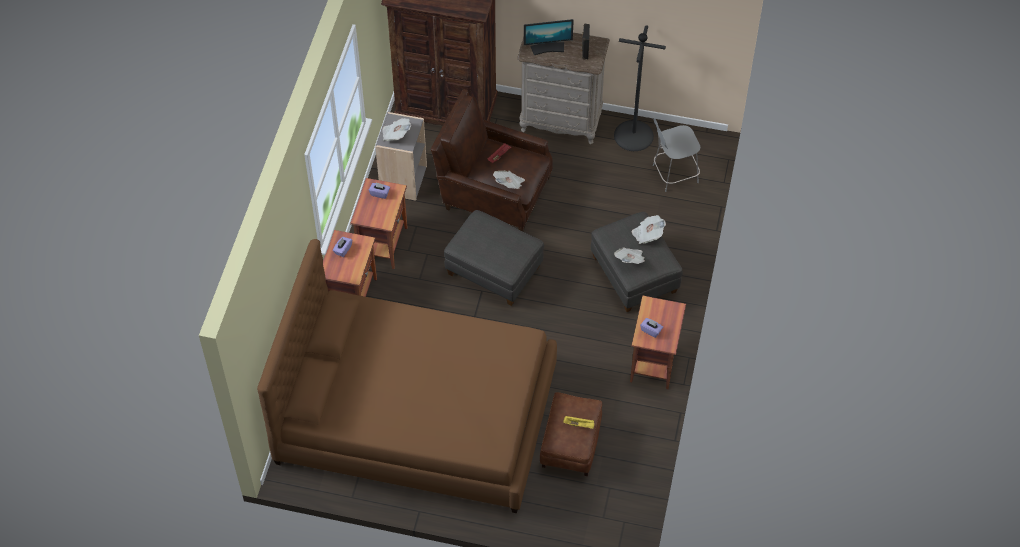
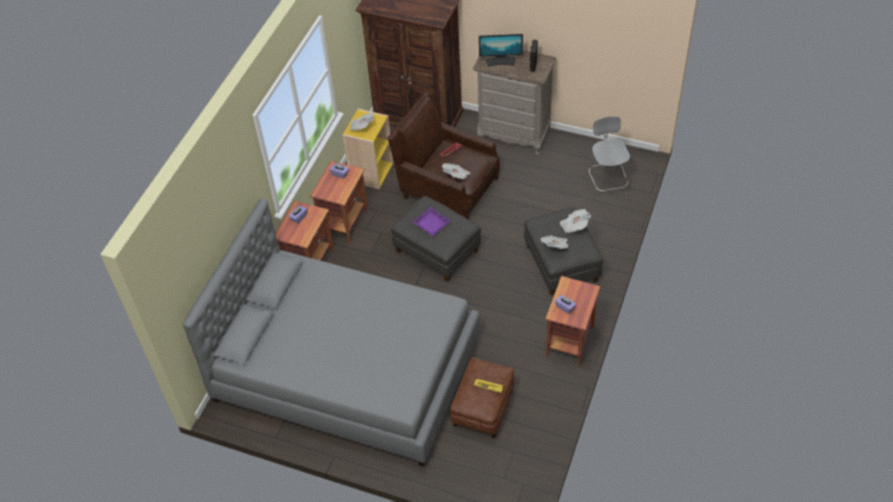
camera: 10 degrees right, 5 degrees down
brown bed [257,239,557,513] -> grey bed [183,198,480,467]
grey bookcase [375,112,427,201] -> yellow bookcase [342,109,394,189]
black clothes rack [614,25,666,151] -> none
grey chair [653,119,700,192] -> grey chair turned 90 degrees clockwise [588,116,630,199]
none -> purple tray [412,207,451,236]

